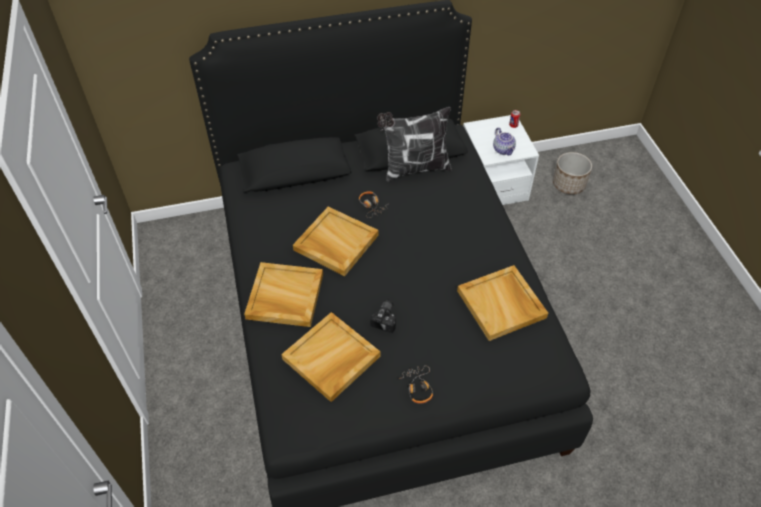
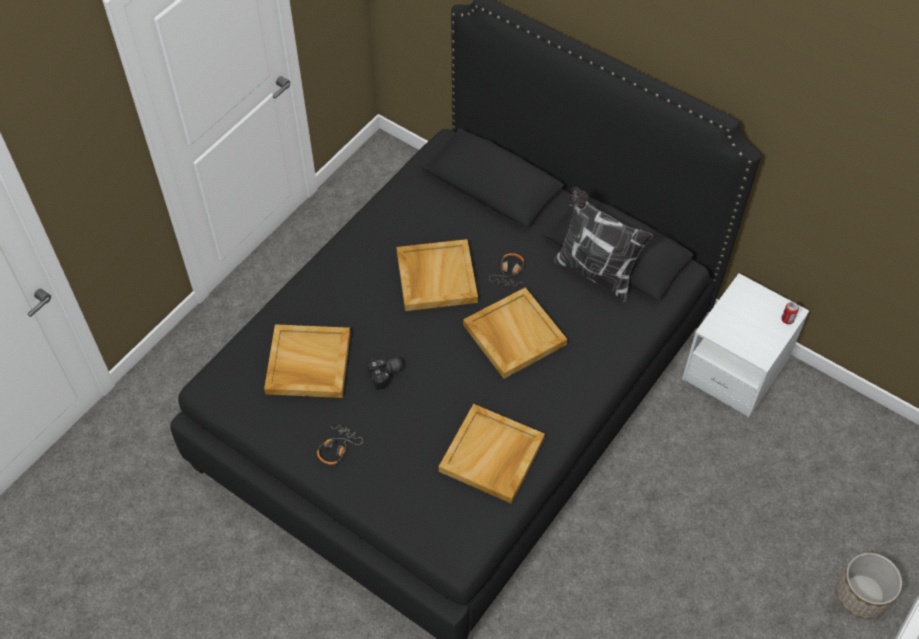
camera: 50 degrees right, 5 degrees up
beige tray [244,262,323,327] -> beige tray moved to [463,287,567,379]
teapot [493,128,516,155] -> none
planter [553,152,592,195] -> planter moved to [836,553,902,619]

